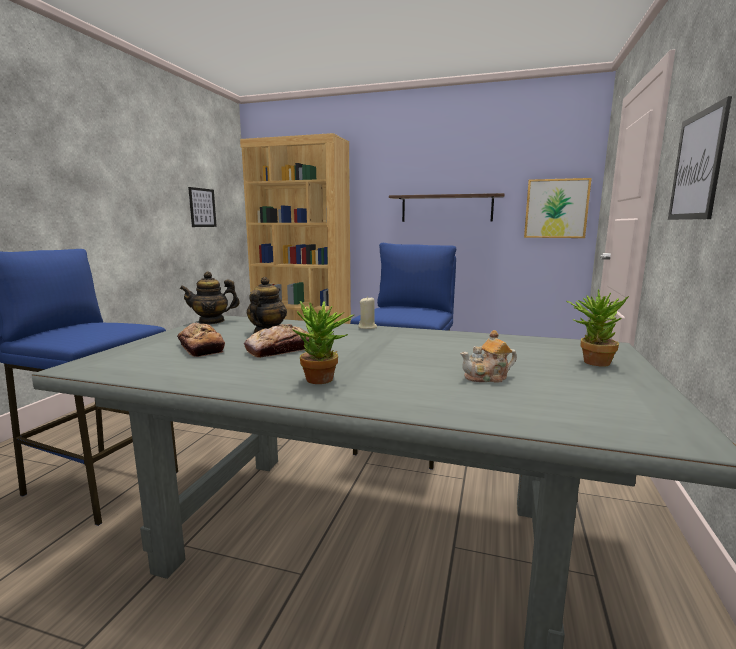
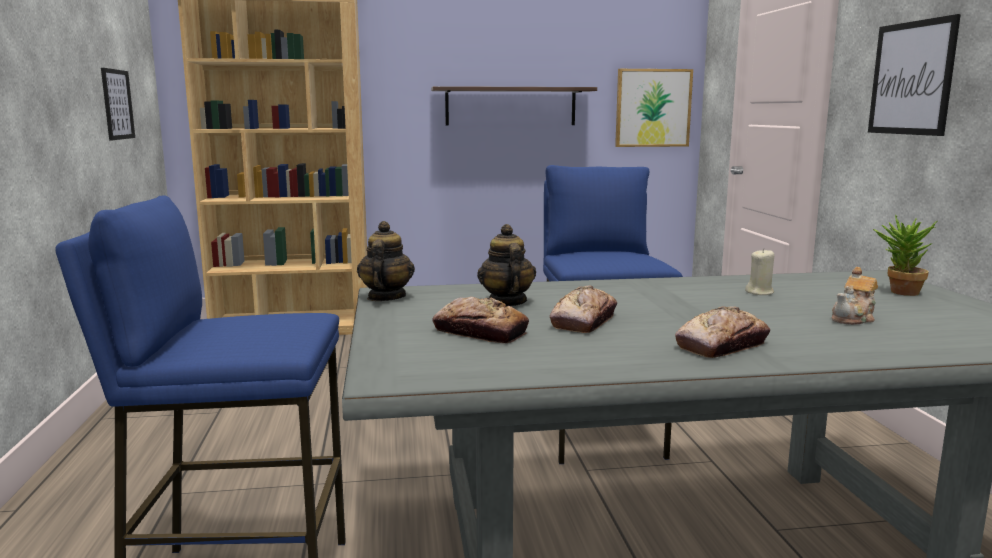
camera: 25 degrees left, 0 degrees up
teapot [180,271,240,324] -> teapot turned 135 degrees clockwise [357,221,415,301]
potted plant [292,301,355,384] -> bread [675,306,770,358]
beige candle [358,296,377,329] -> beige candle moved to [745,248,774,295]

